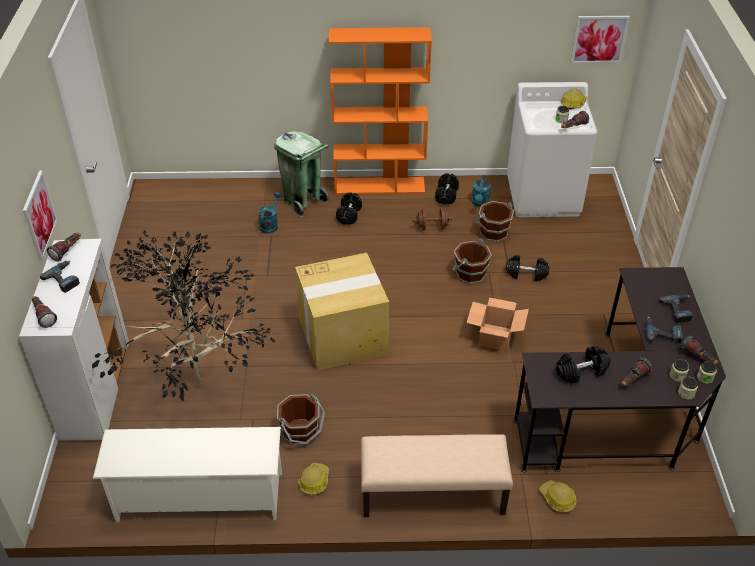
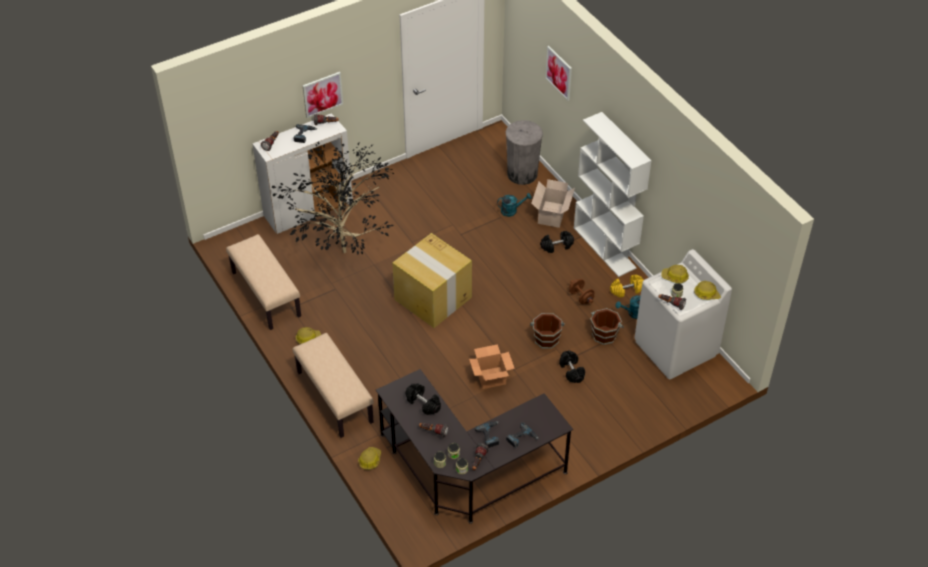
camera: 60 degrees right, 5 degrees up
white shoe rack [93,427,282,523] -> beige bench [226,234,301,330]
green trash can [274,131,329,217] -> cardboard box [532,179,575,228]
brown bucket [277,394,325,446] -> none
orange bookcase [329,27,432,194] -> white bookcase [574,112,652,277]
black dumbbell [435,173,459,204] -> yellow dumbbell [610,274,644,297]
picture [571,16,630,63] -> picture moved to [545,46,572,100]
none -> grey trash can [506,120,543,185]
none -> hard hat [661,265,689,283]

